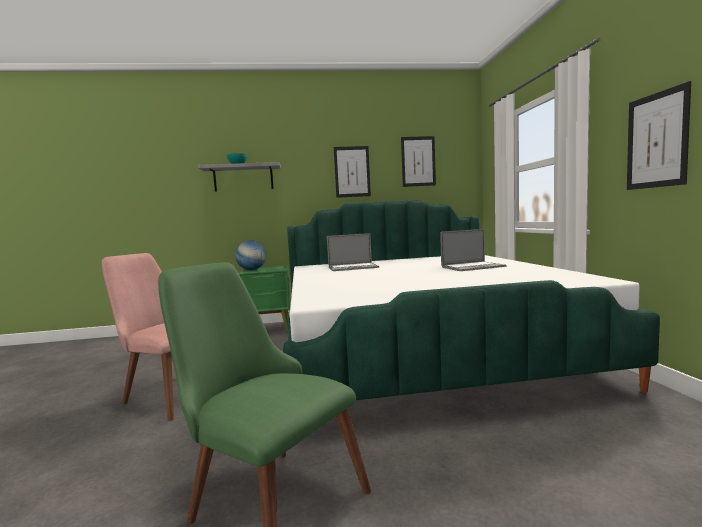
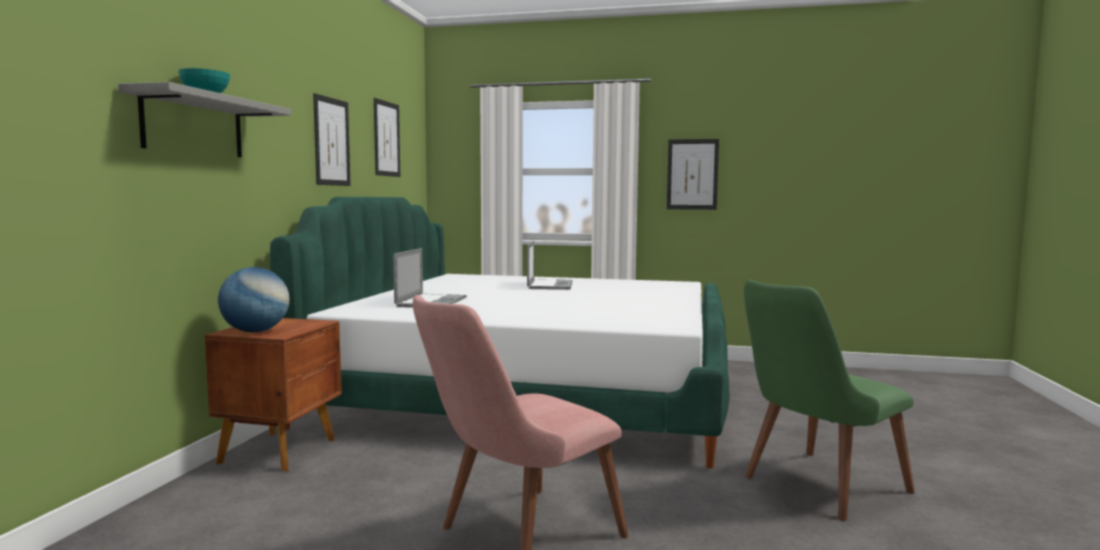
camera: 70 degrees left, 0 degrees up
green nightstand [239,266,291,332] -> brown nightstand [205,318,342,472]

